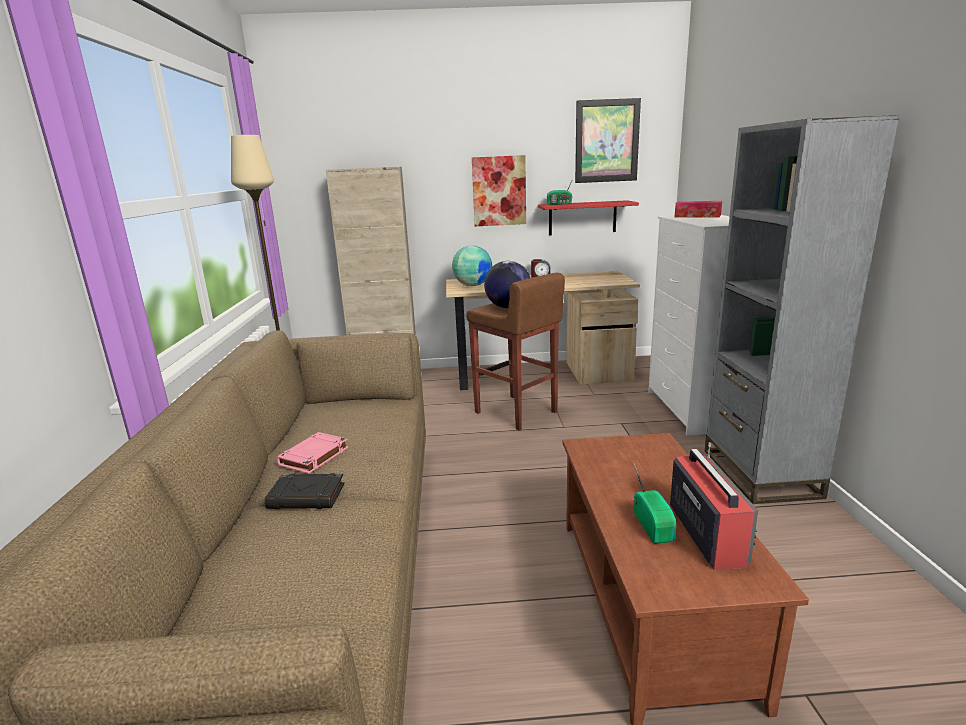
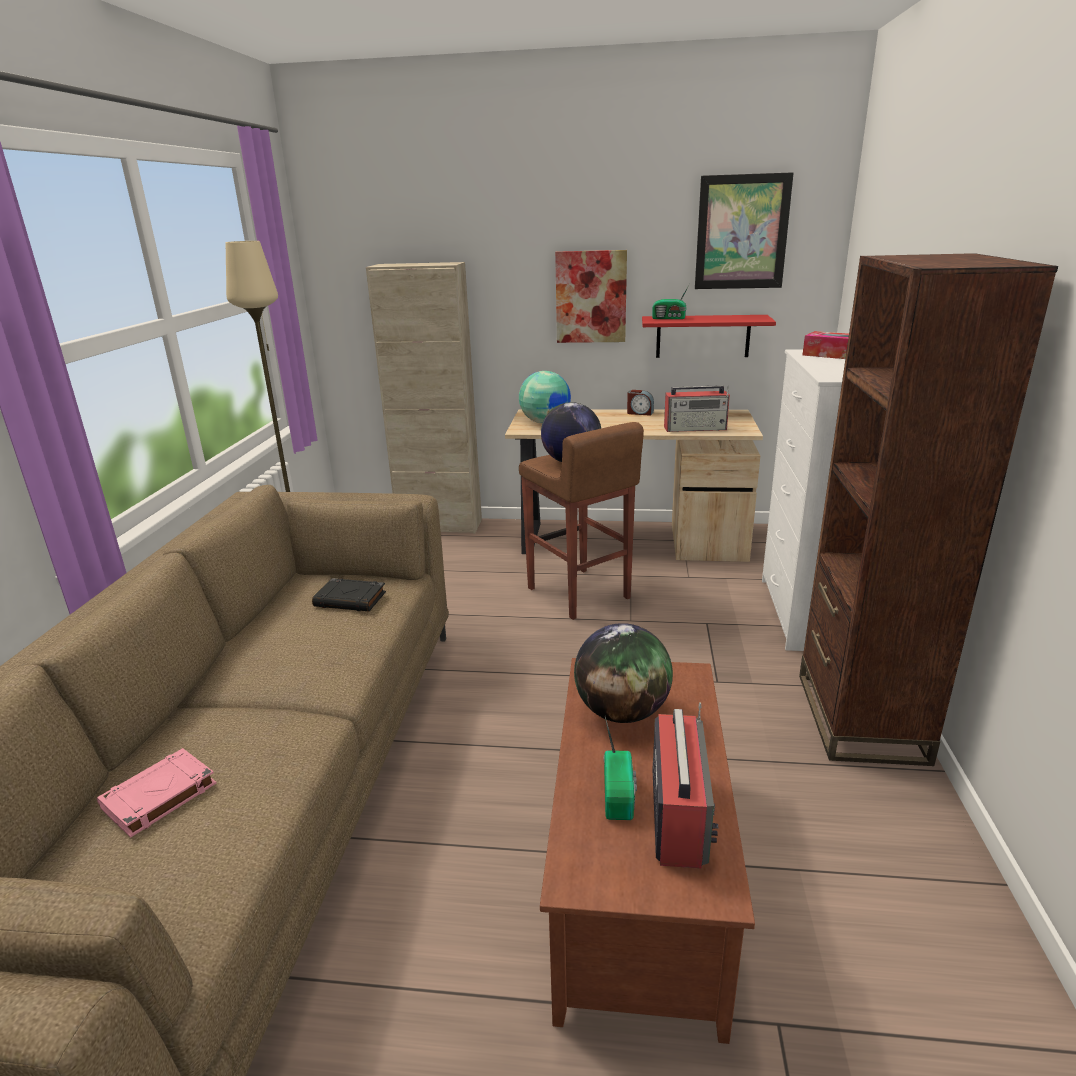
camera: 10 degrees right, 5 degrees up
black book [264,473,345,509] -> black book moved to [312,578,386,611]
pink book [276,432,348,474] -> pink book moved to [97,748,216,838]
grey bookcase [705,115,900,504] -> brown bookcase [799,253,1058,766]
none -> globe [574,623,673,723]
none -> radio [664,385,730,432]

